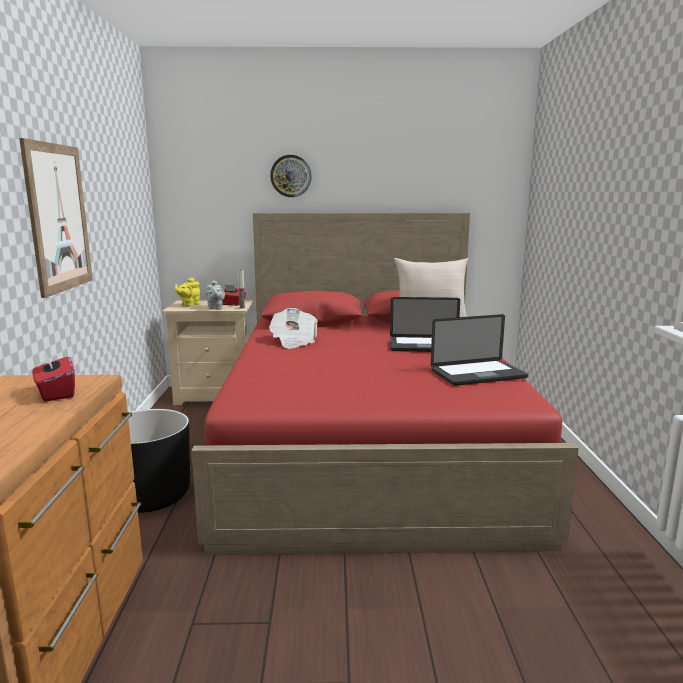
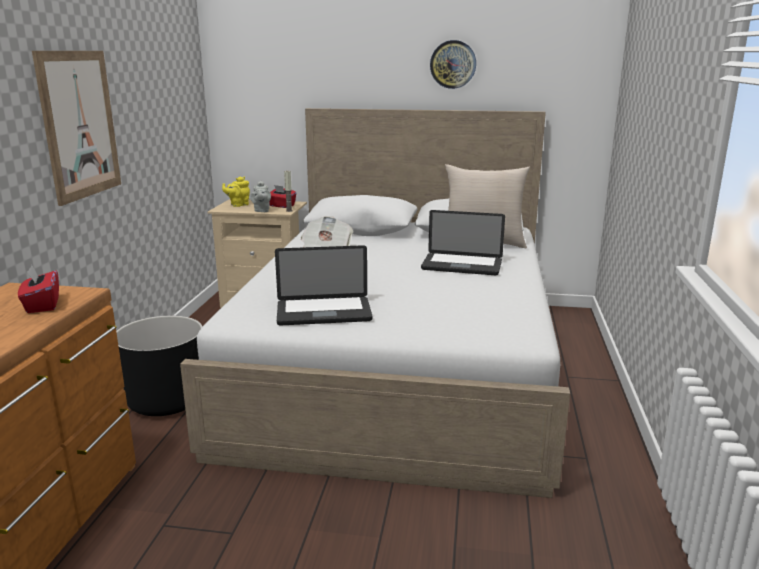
camera: 10 degrees right, 5 degrees up
red bed [191,213,579,555] -> white bed [180,108,570,498]
wall clock [270,155,312,197] -> wall clock moved to [430,40,476,89]
laptop [431,314,528,386] -> laptop moved to [275,245,373,325]

